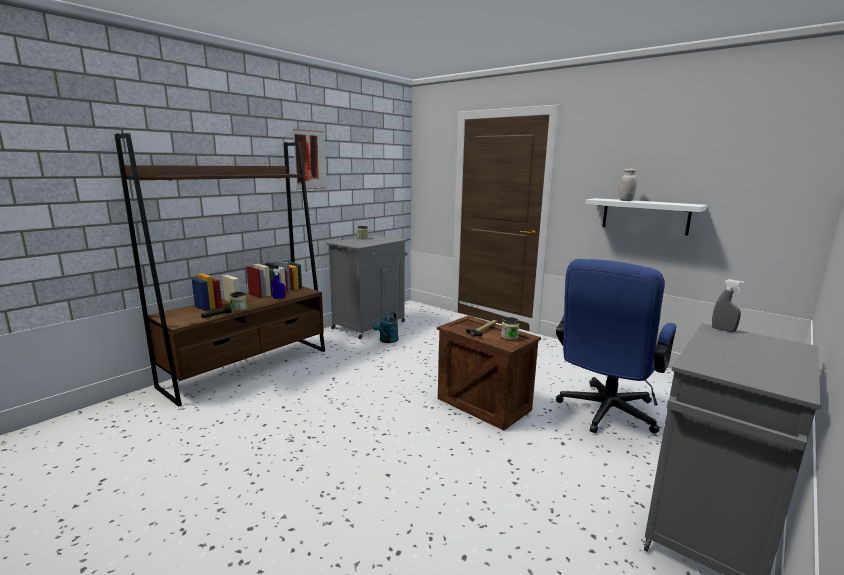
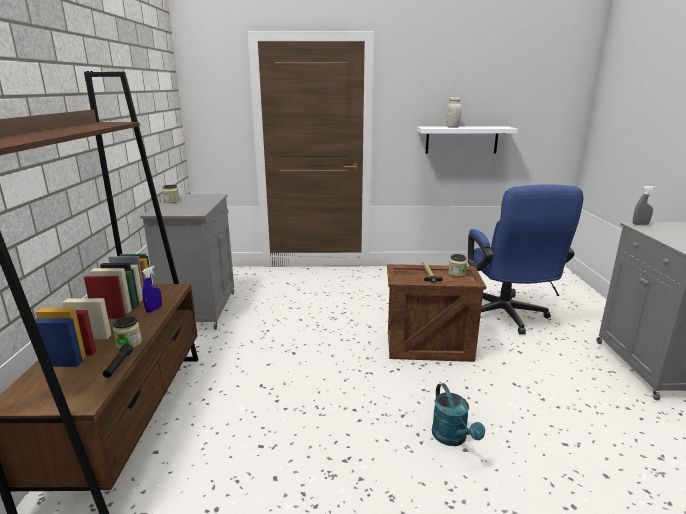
camera: 40 degrees left, 5 degrees up
picture [292,129,327,190] -> none
turquoise watering can [372,312,399,343] -> turquoise watering can moved to [432,383,485,446]

